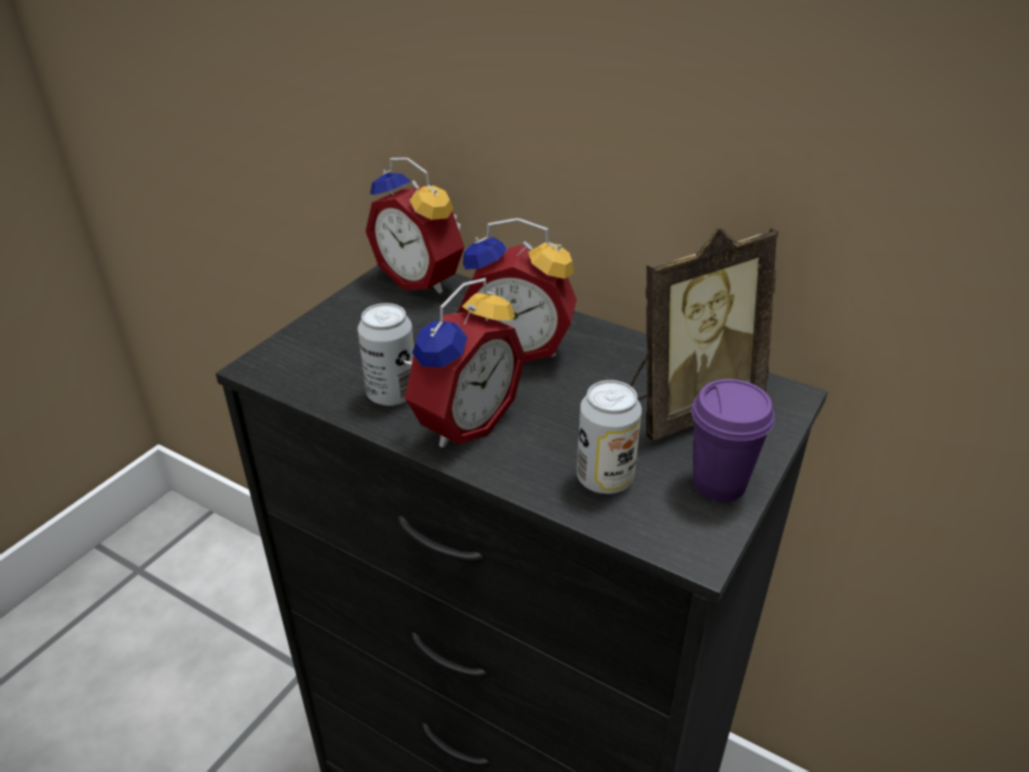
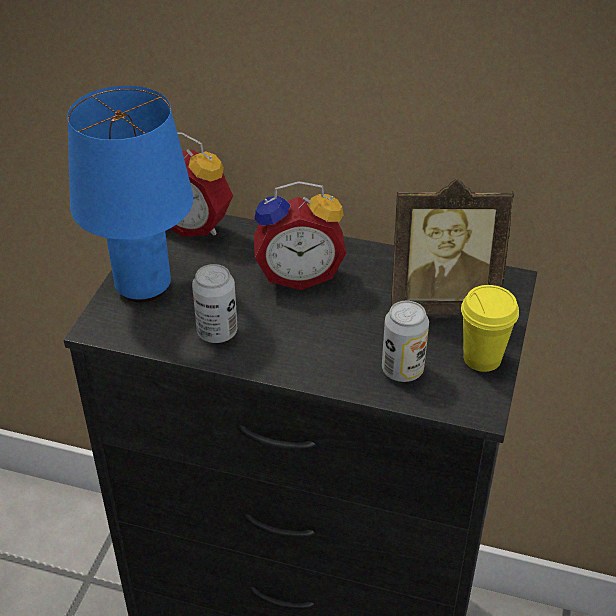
camera: 15 degrees left, 5 degrees up
alarm clock [404,278,526,448] -> none
picture frame [630,227,778,441] -> picture frame turned 45 degrees clockwise [391,179,514,315]
purple cup [691,379,774,502] -> yellow cup [461,285,519,372]
none -> blue table lamp [67,86,193,302]

